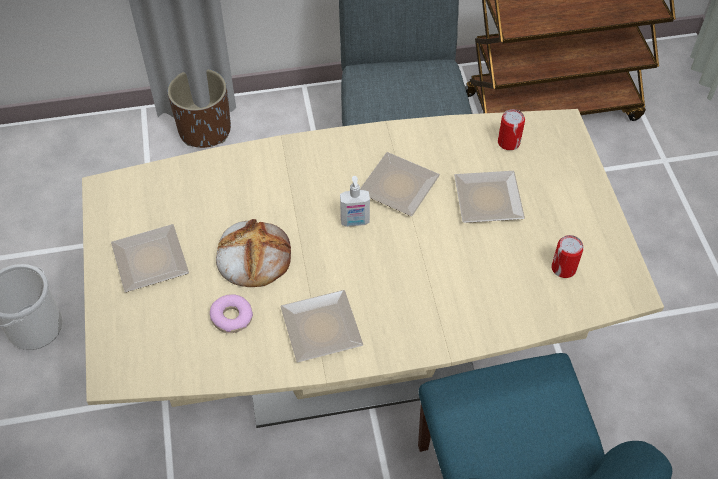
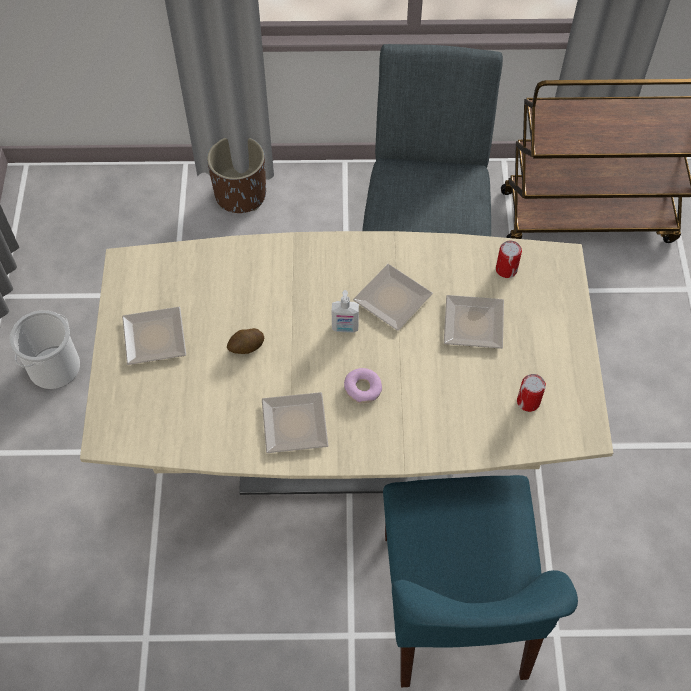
camera: 10 degrees right, 5 degrees up
donut [210,294,253,333] -> donut moved to [344,368,382,403]
bread [216,219,291,287] -> potato [227,328,264,354]

